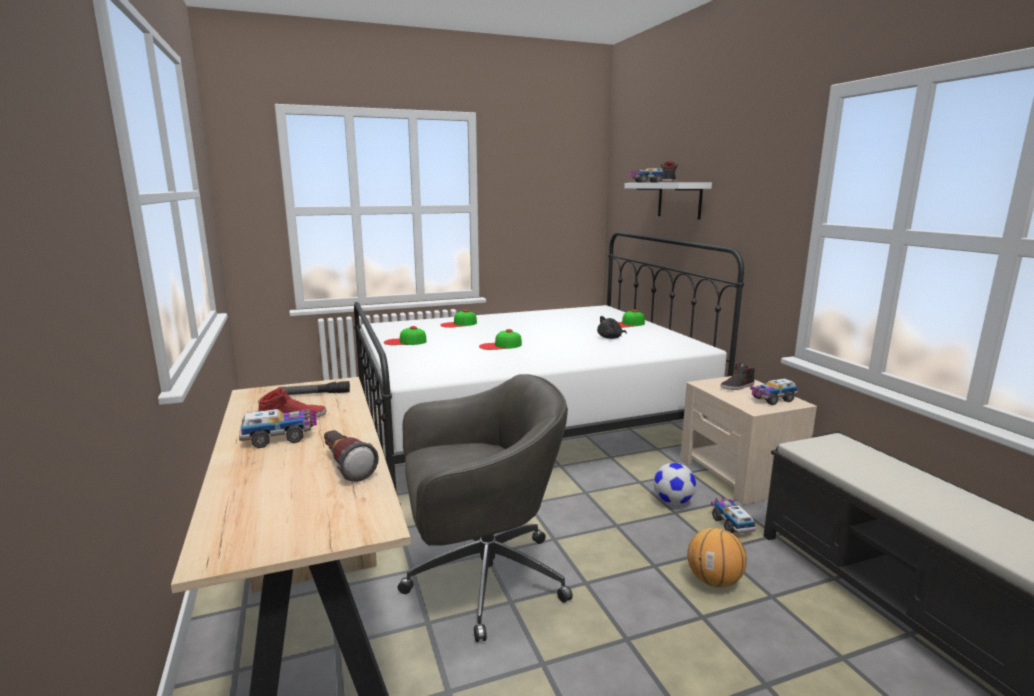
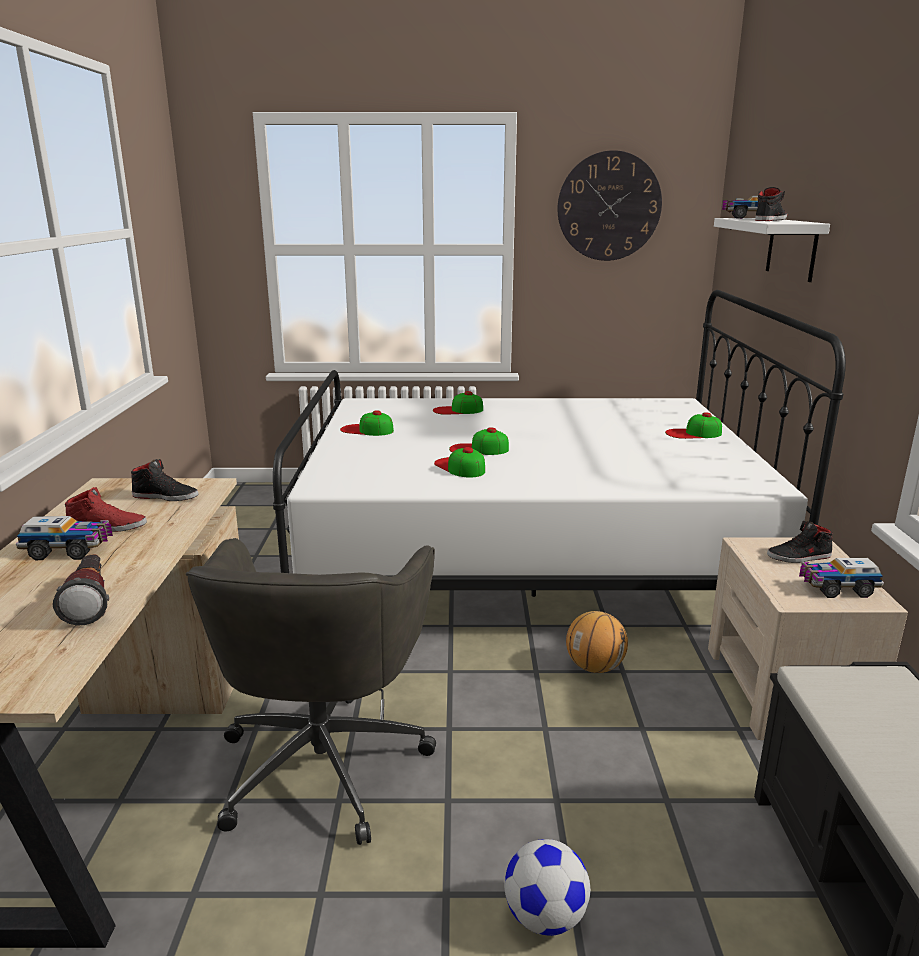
camera: 20 degrees right, 5 degrees up
flashlight [282,381,350,395] -> black shoe [131,459,199,501]
grey office chair [398,374,573,642] -> grey office chair turned 90 degrees clockwise [186,538,436,845]
black plush toy [597,316,627,339] -> none
football [654,463,696,505] -> football moved to [504,839,590,936]
basketball [687,528,747,587] -> basketball moved to [566,611,628,673]
toy truck [711,497,756,534] -> none
none -> cap [434,447,485,478]
none -> wall clock [557,150,662,261]

